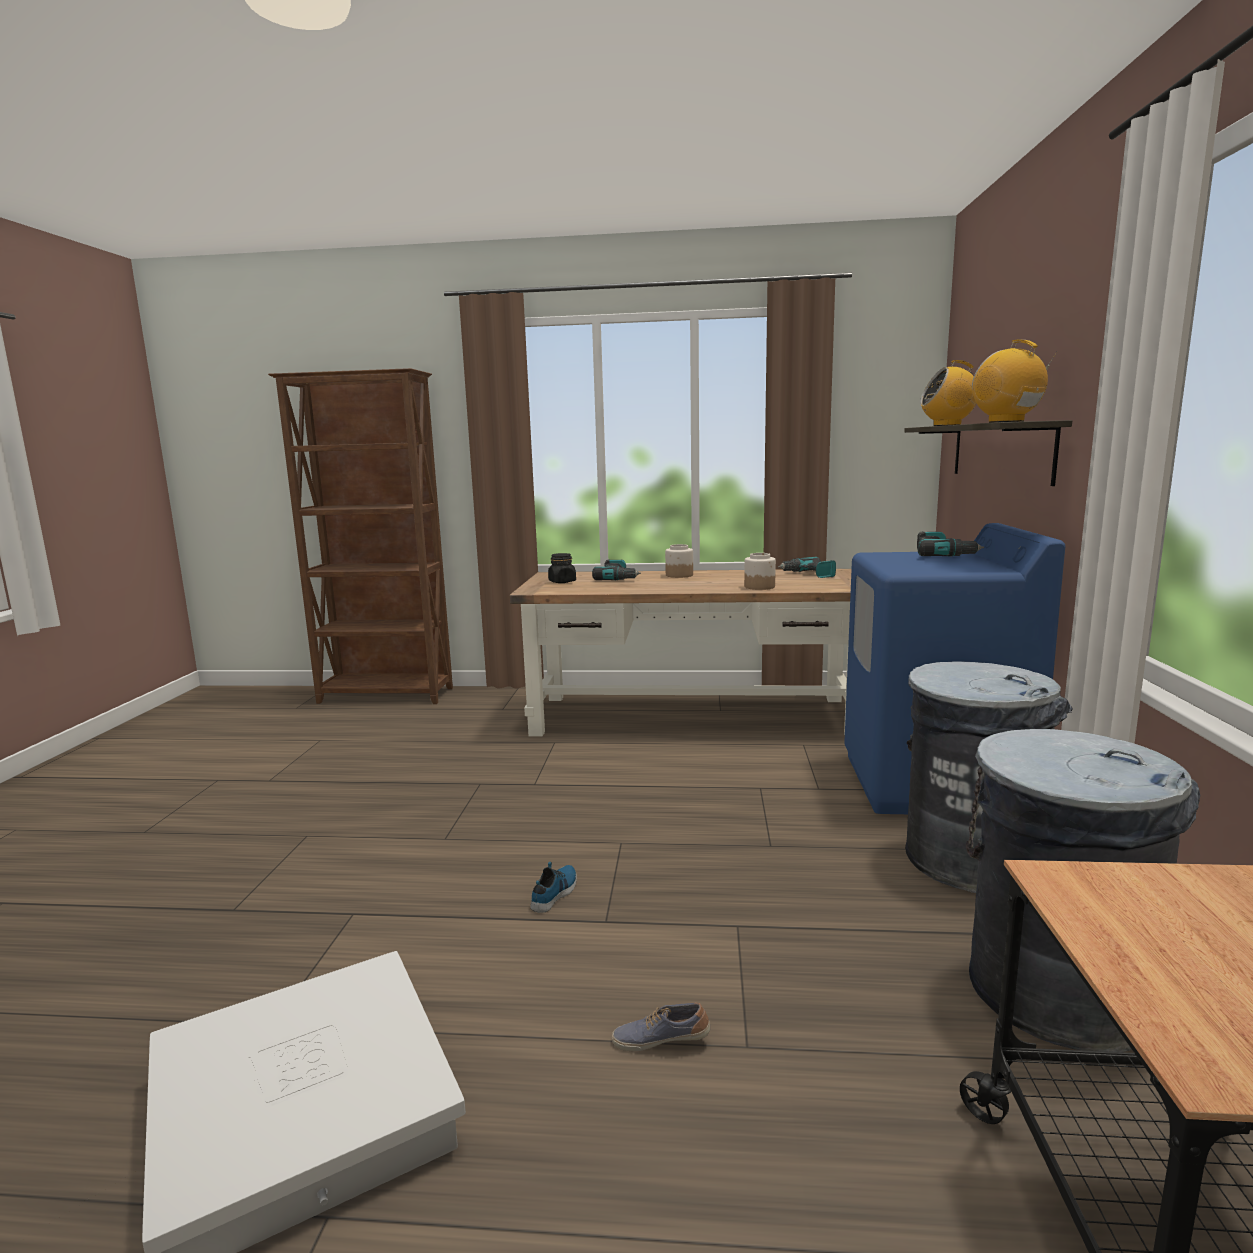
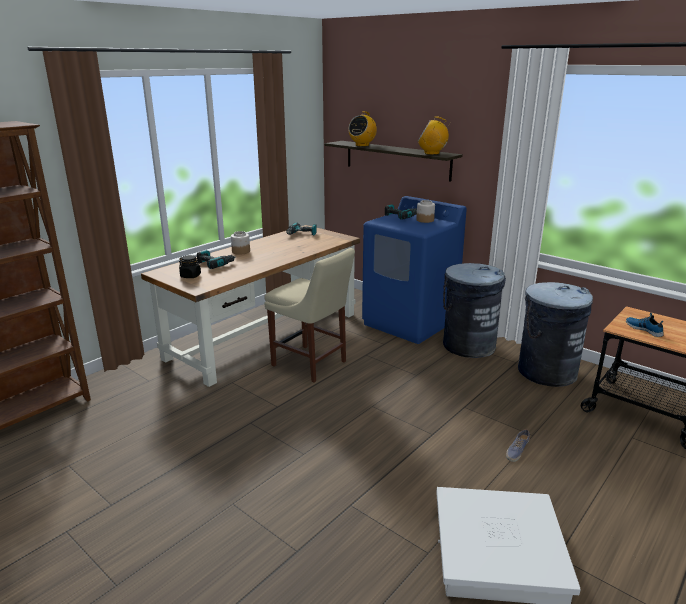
camera: 55 degrees left, 10 degrees up
shoe [530,862,577,913] -> shoe moved to [626,313,664,337]
jar [744,553,776,590] -> jar moved to [416,200,435,223]
none -> beige chair [264,248,355,383]

